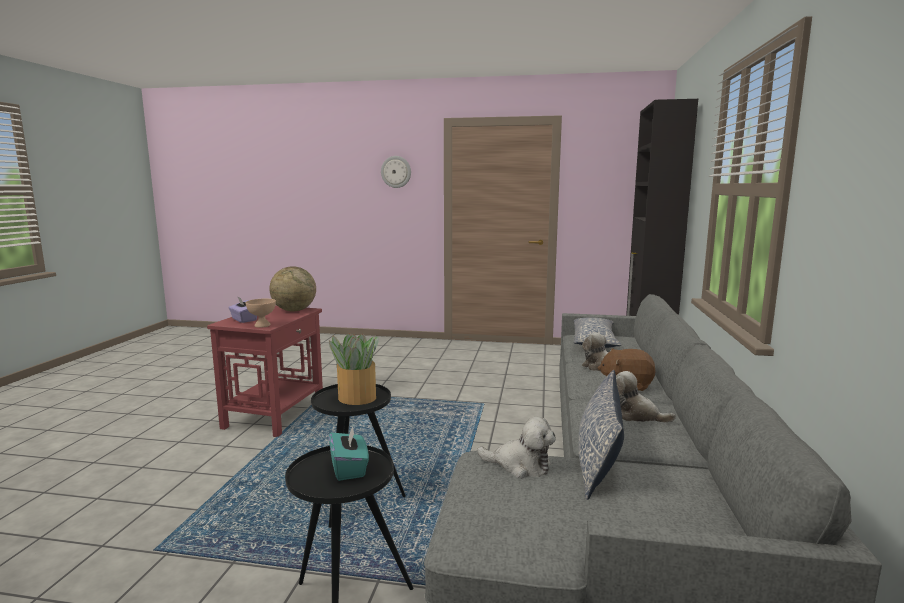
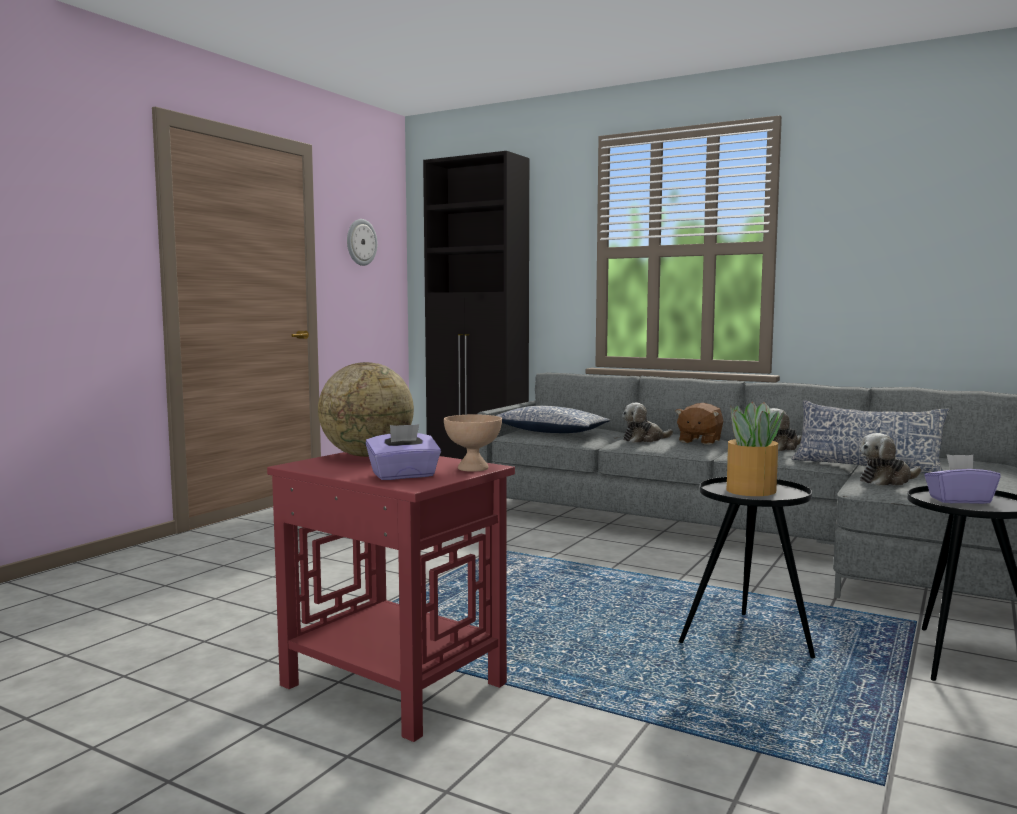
camera: 70 degrees left, 5 degrees down
turquoise tissue box [329,426,369,481] -> purple tissue box [924,454,1001,504]
wall clock [381,156,411,188] -> wall clock moved to [347,219,377,266]
plush toy [477,417,556,478] -> plush toy turned 150 degrees counterclockwise [860,433,921,486]

